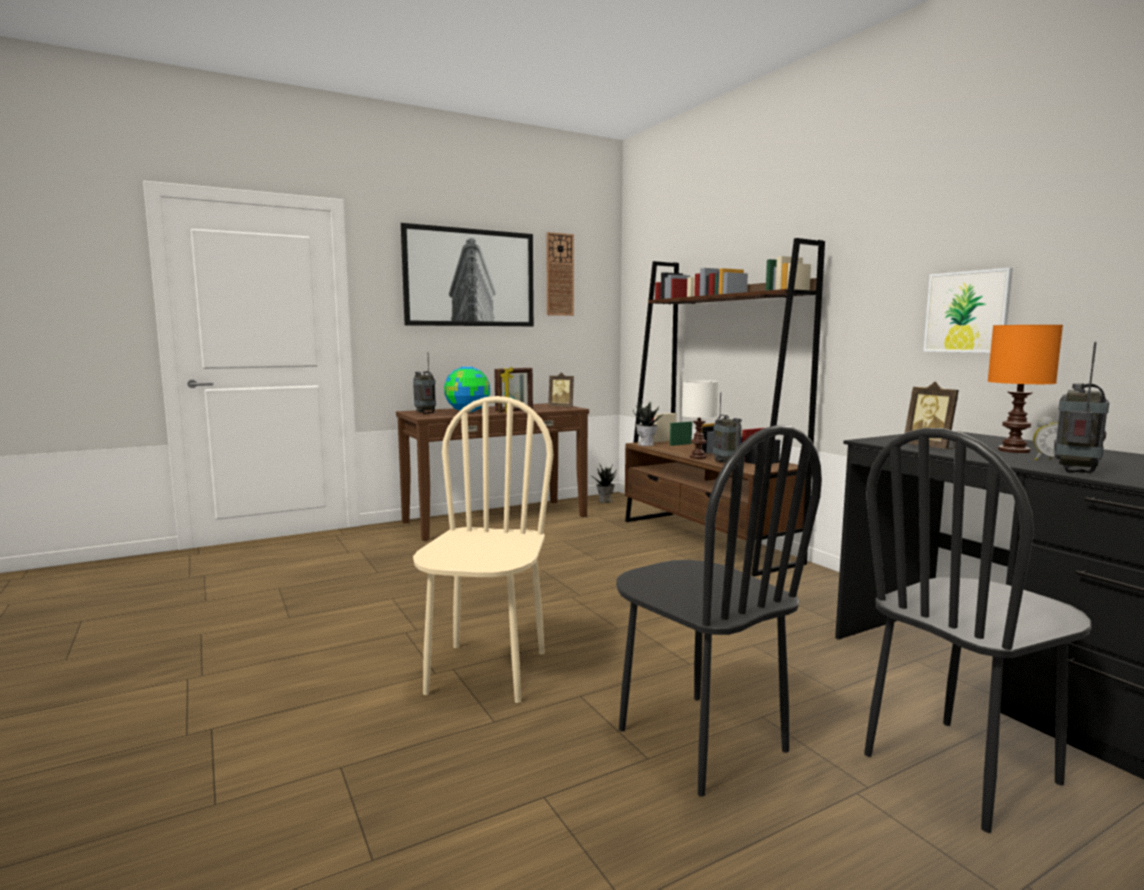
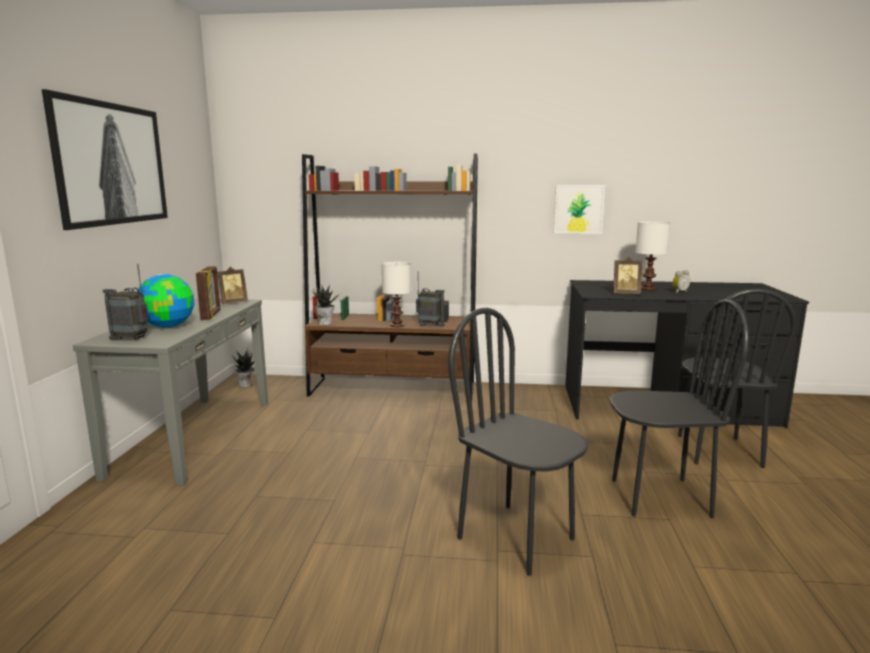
camera: 55 degrees left, 5 degrees up
brown console table [396,403,589,541] -> grey console table [73,298,268,486]
beige chair [413,396,553,703] -> black chair [448,308,588,576]
wall clock [546,232,574,316] -> none
orange table lamp [988,325,1063,453] -> white table lamp [635,221,671,290]
radio [1054,342,1109,473] -> none

